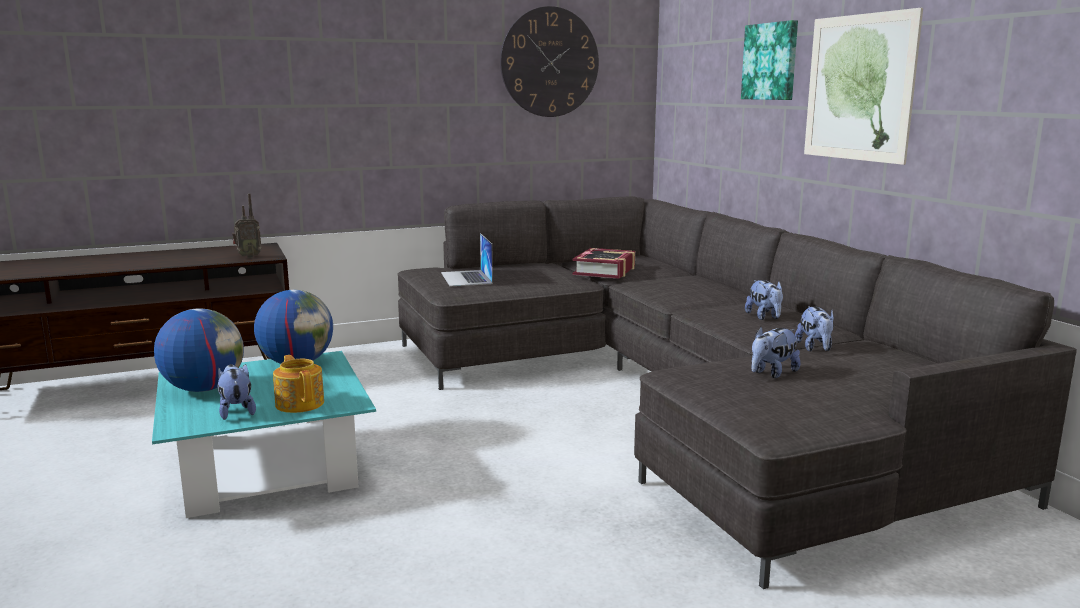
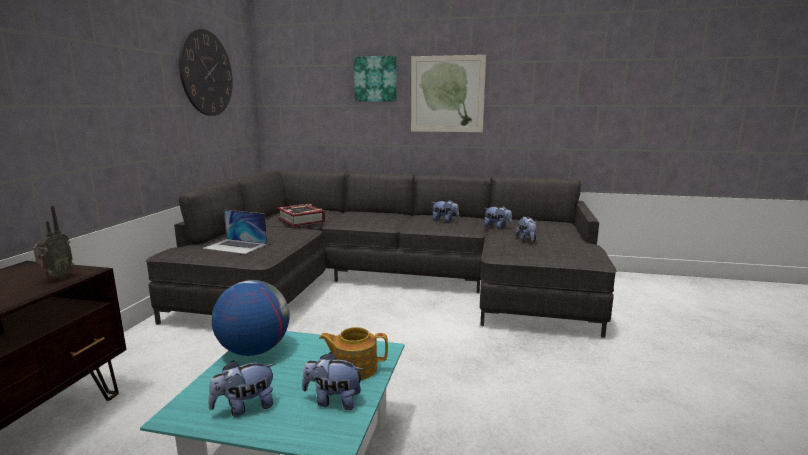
camera: 55 degrees left, 0 degrees up
globe [154,308,244,392] -> plush toy [208,361,276,417]

